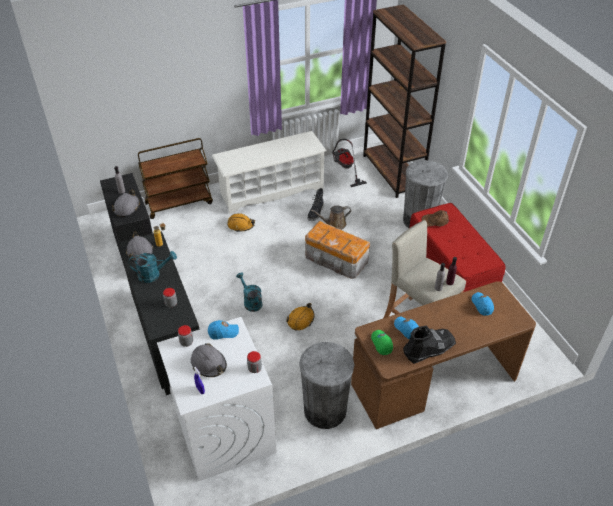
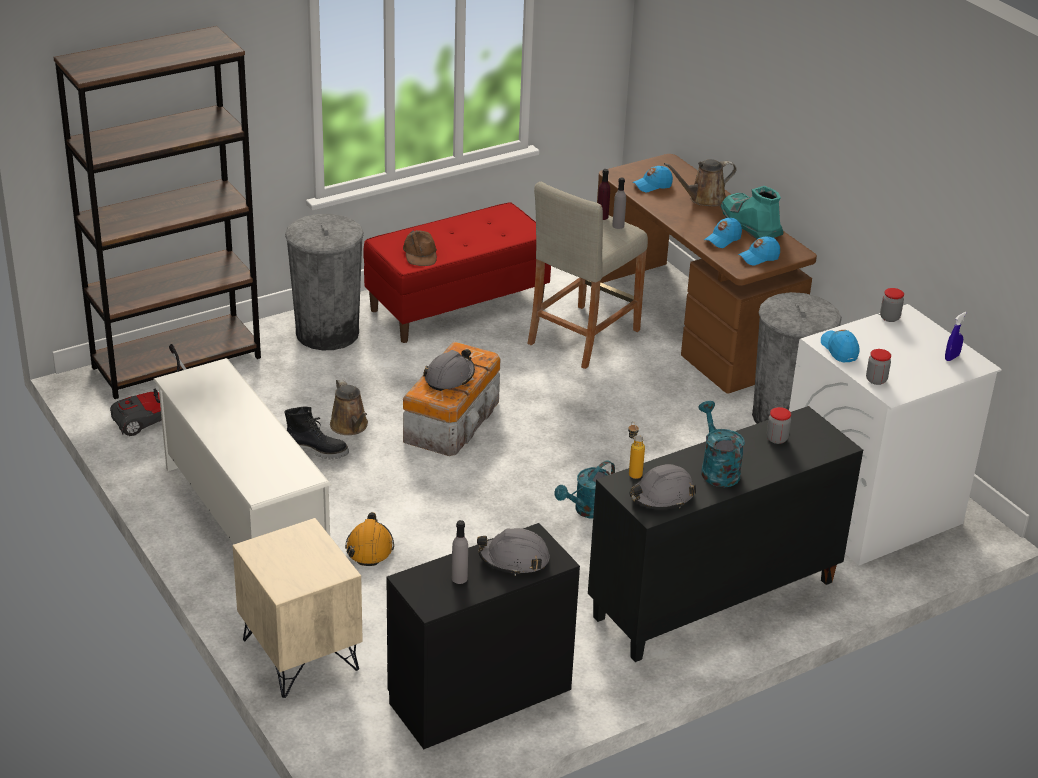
camera: 100 degrees left, 10 degrees down
brown cart [138,138,213,219] -> beige nightstand [233,518,363,698]
grey hard hat [191,343,227,377] -> grey hard hat moved to [423,349,475,391]
orange hard hat [286,303,314,331] -> none
green cap [371,330,393,355] -> blue cap [738,237,780,266]
black boot [403,326,456,364] -> turquoise boot [720,186,783,239]
none -> brown watering can [664,159,737,207]

